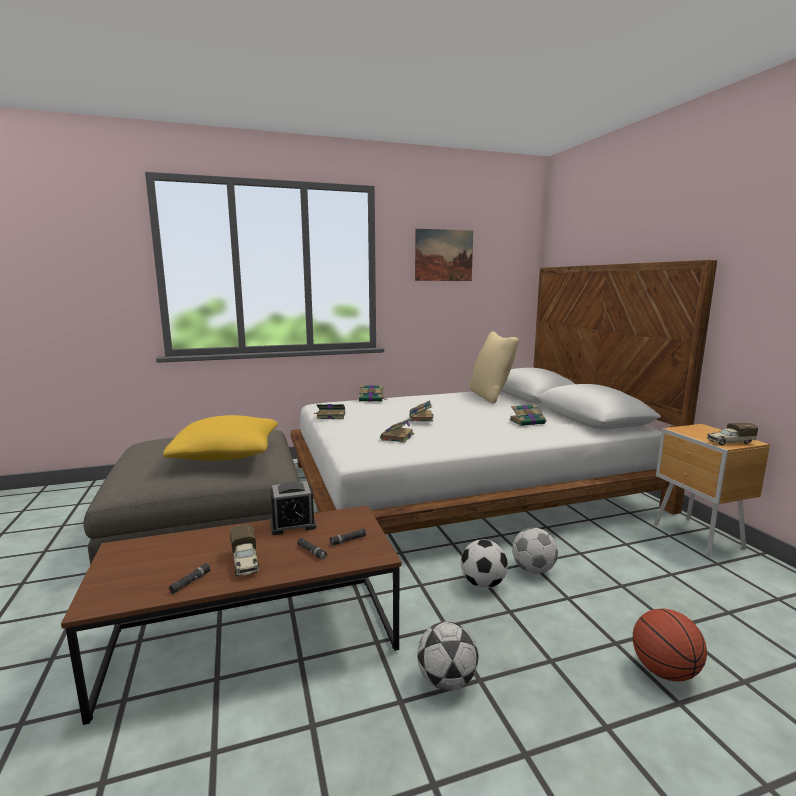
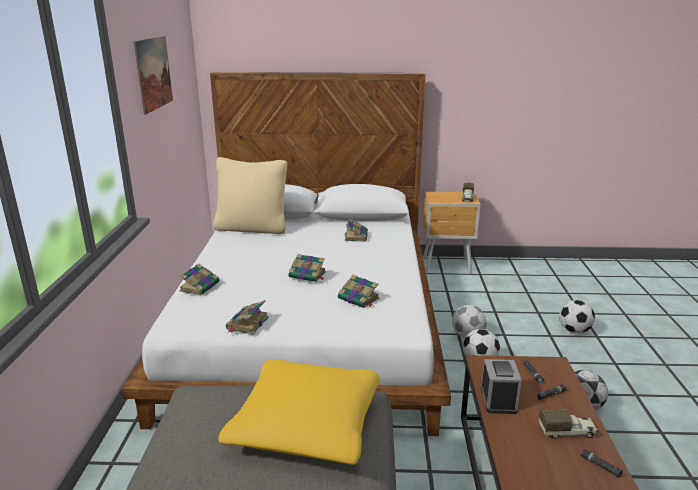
camera: 70 degrees left, 10 degrees up
basketball [633,608,707,682] -> football [559,300,595,333]

